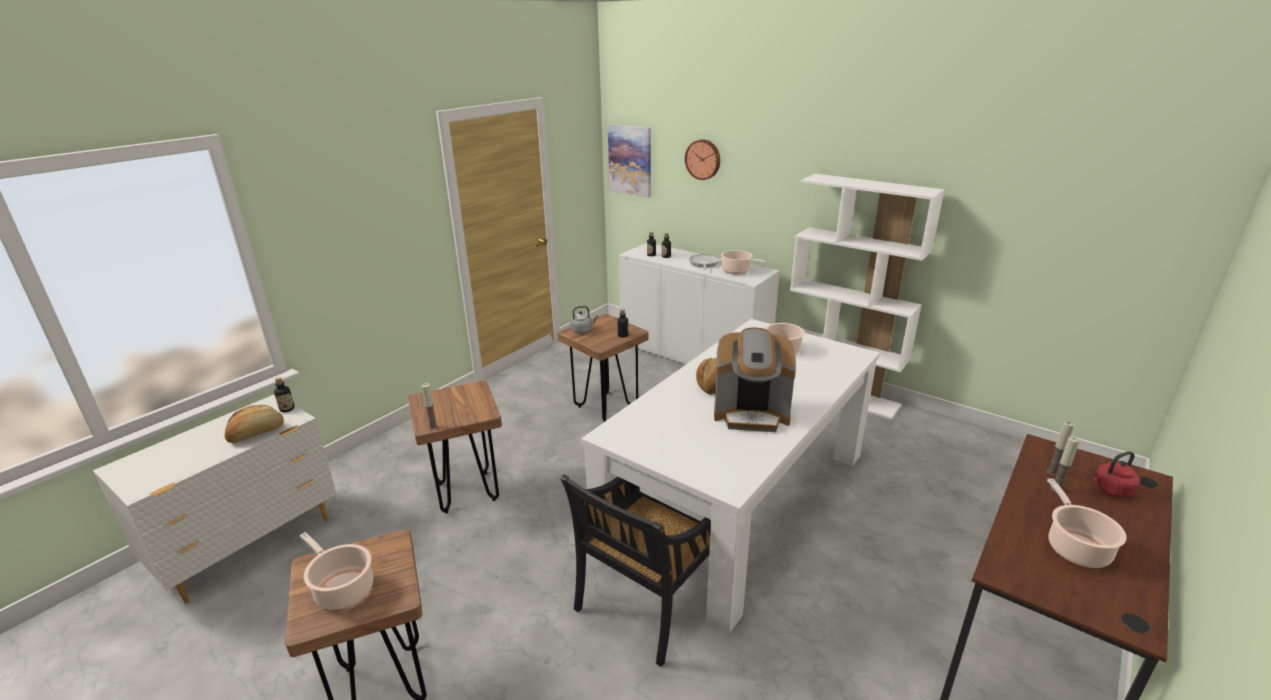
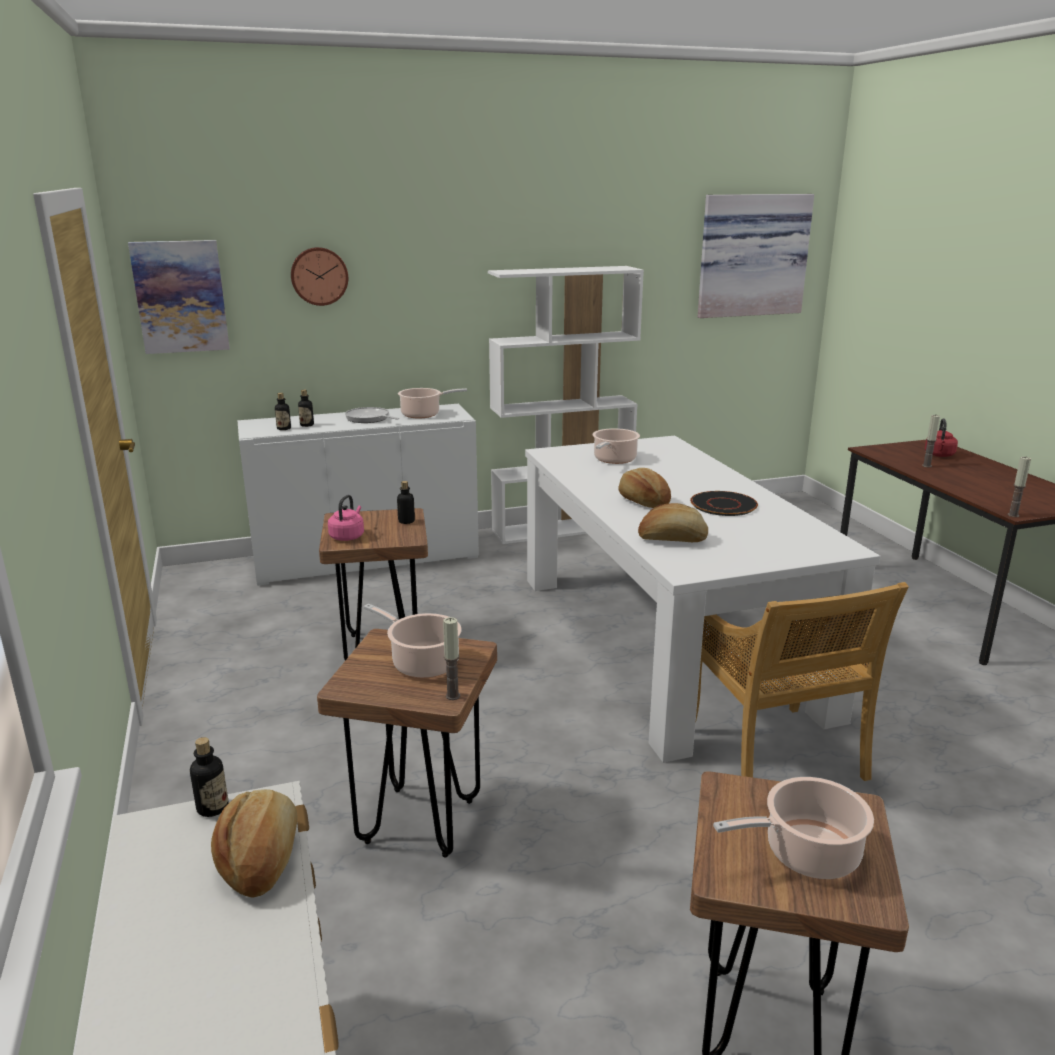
camera: 55 degrees left, 5 degrees down
black chair [560,475,711,667] -> beige chair [696,582,909,781]
grey kettle [570,306,598,333] -> pink kettle [328,495,364,541]
coffee machine [714,328,796,432] -> black plate [690,491,758,516]
candle [1047,421,1074,476] -> candle moved to [1007,456,1031,517]
cooking pot [1047,479,1127,568] -> cooking pot moved to [363,604,462,678]
none -> bread [638,503,708,542]
none -> picture [698,194,814,318]

